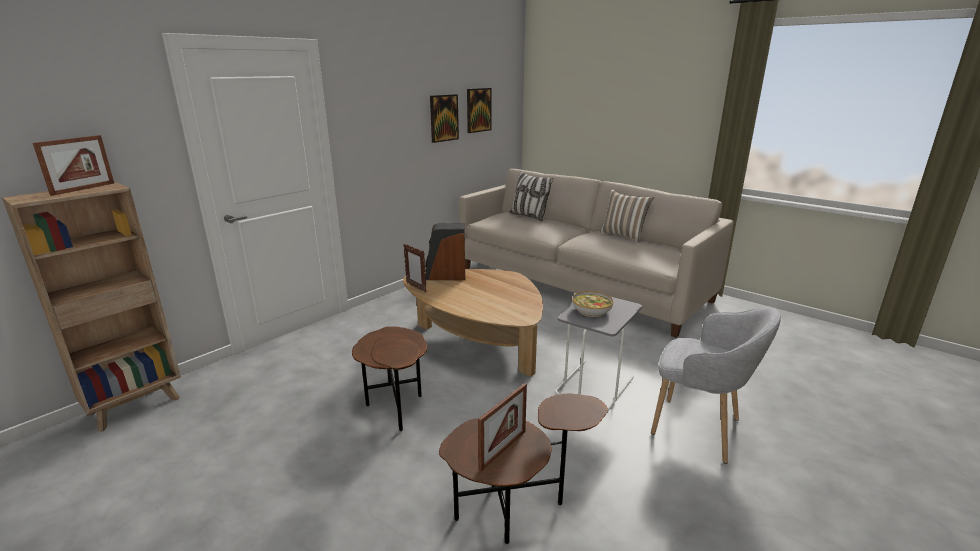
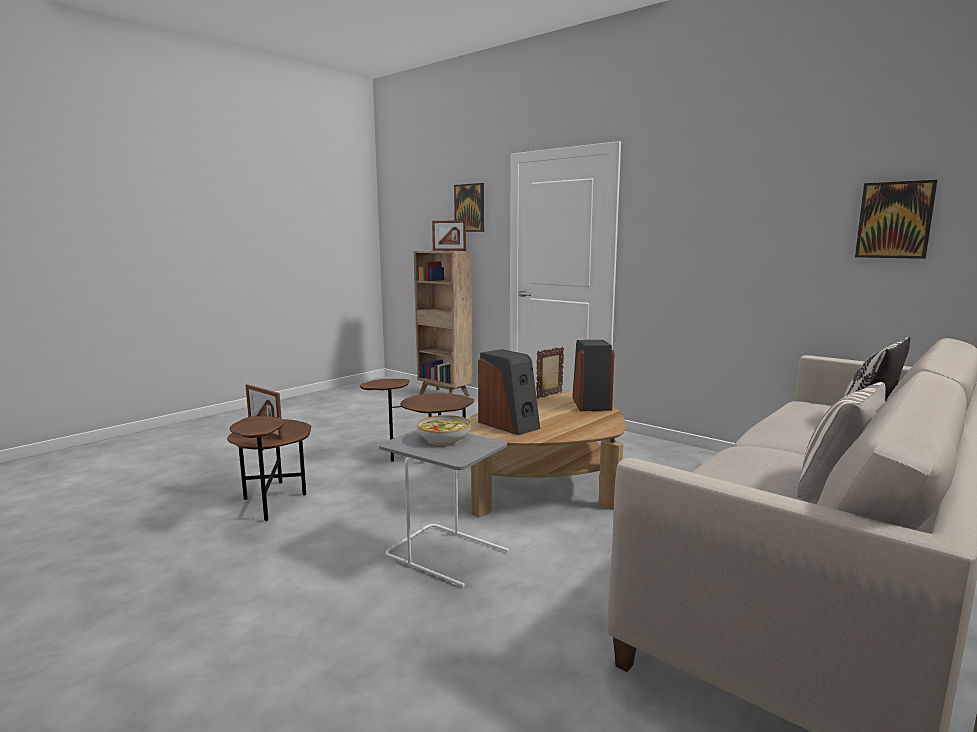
camera: 90 degrees right, 10 degrees down
picture [430,94,459,143] -> picture moved to [454,183,484,232]
grey armchair [651,307,781,464] -> none
none -> speaker [478,349,540,435]

